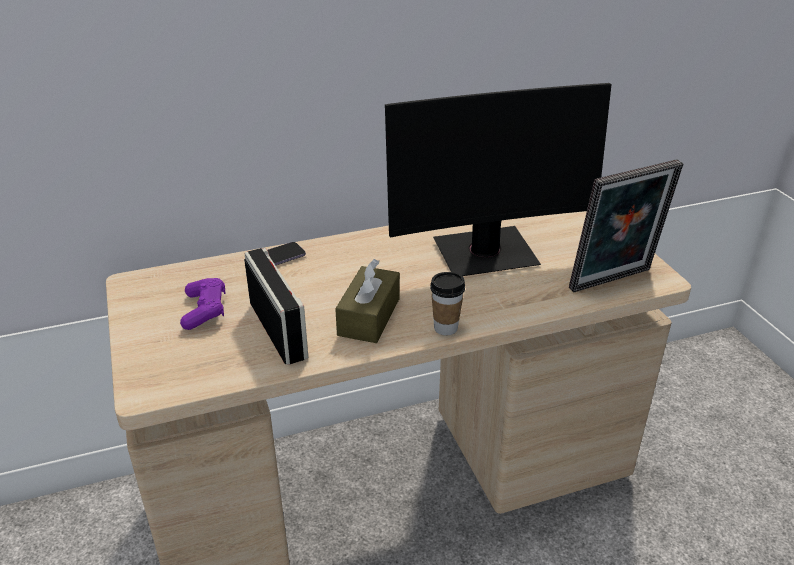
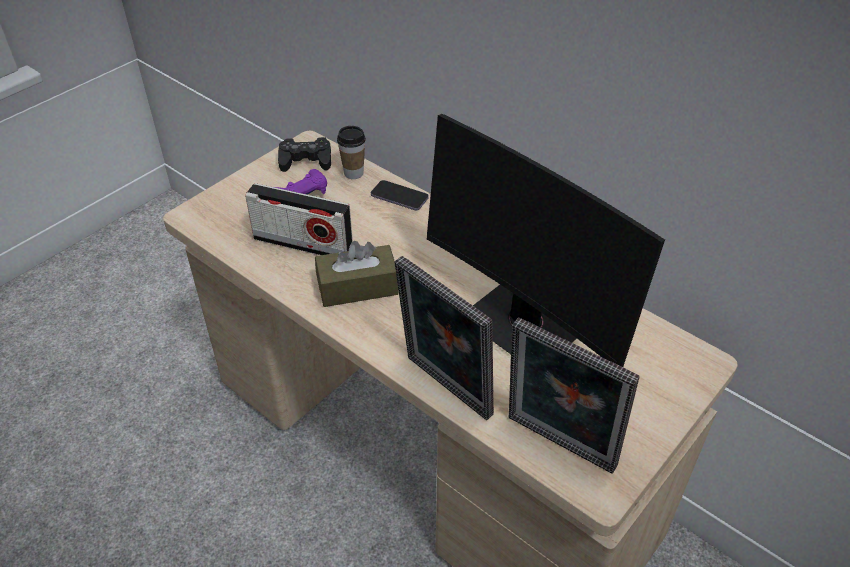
camera: 60 degrees right, 10 degrees up
radio [244,248,308,365] -> radio turned 75 degrees clockwise [245,183,353,255]
cup [430,272,465,336] -> cup moved to [337,126,366,179]
none -> black game controller [278,137,331,172]
none -> picture frame [394,256,494,420]

